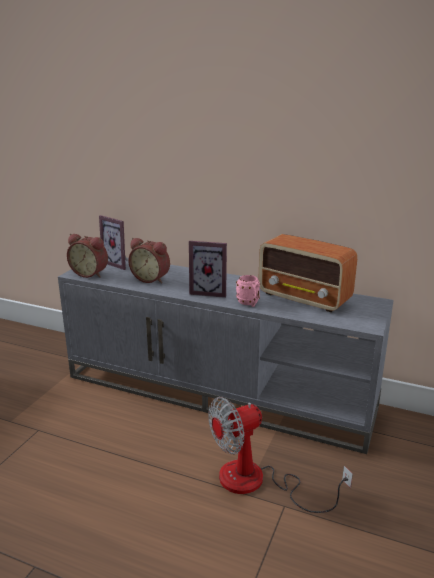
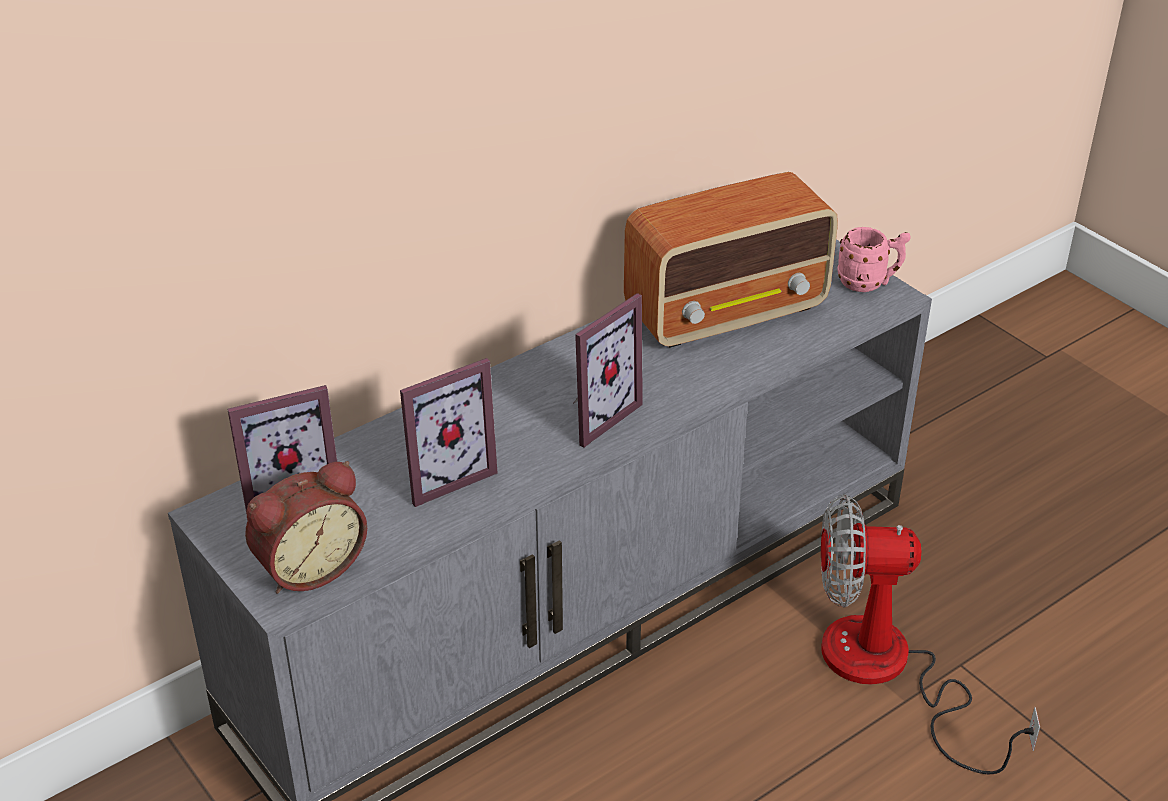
camera: 60 degrees left, 15 degrees up
alarm clock [128,238,170,284] -> picture frame [400,358,497,507]
fan [208,397,353,513] -> fan turned 90 degrees clockwise [821,494,1040,774]
pink mug [236,275,260,307] -> pink mug moved to [837,227,911,292]

